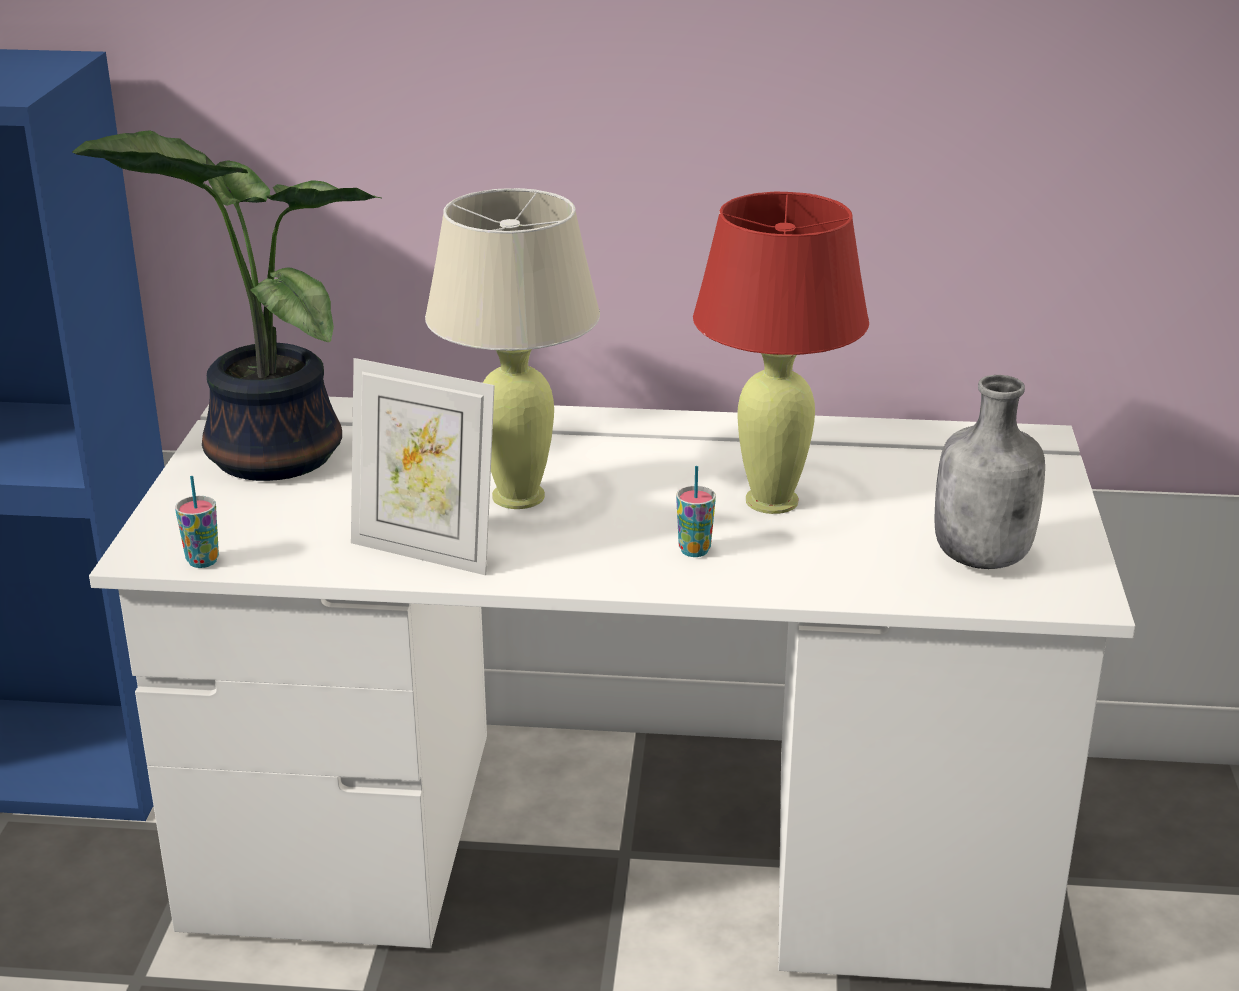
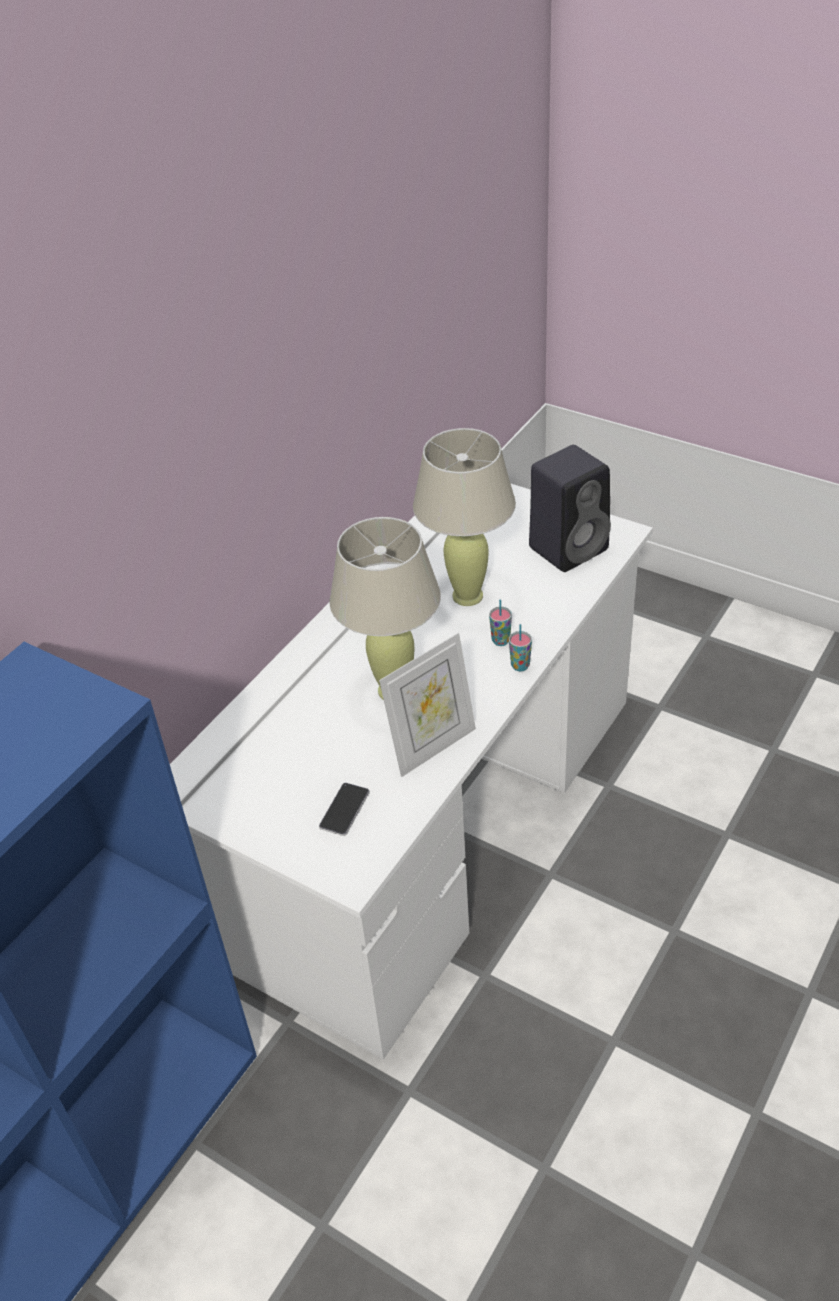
camera: 60 degrees left, 15 degrees up
potted plant [72,130,382,481] -> none
cup [175,476,219,568] -> cup moved to [509,624,532,671]
red table lamp [693,192,869,514] -> beige table lamp [413,428,516,606]
grey bottle [935,375,1045,569] -> black speaker [529,445,611,572]
none -> phone [319,783,370,836]

